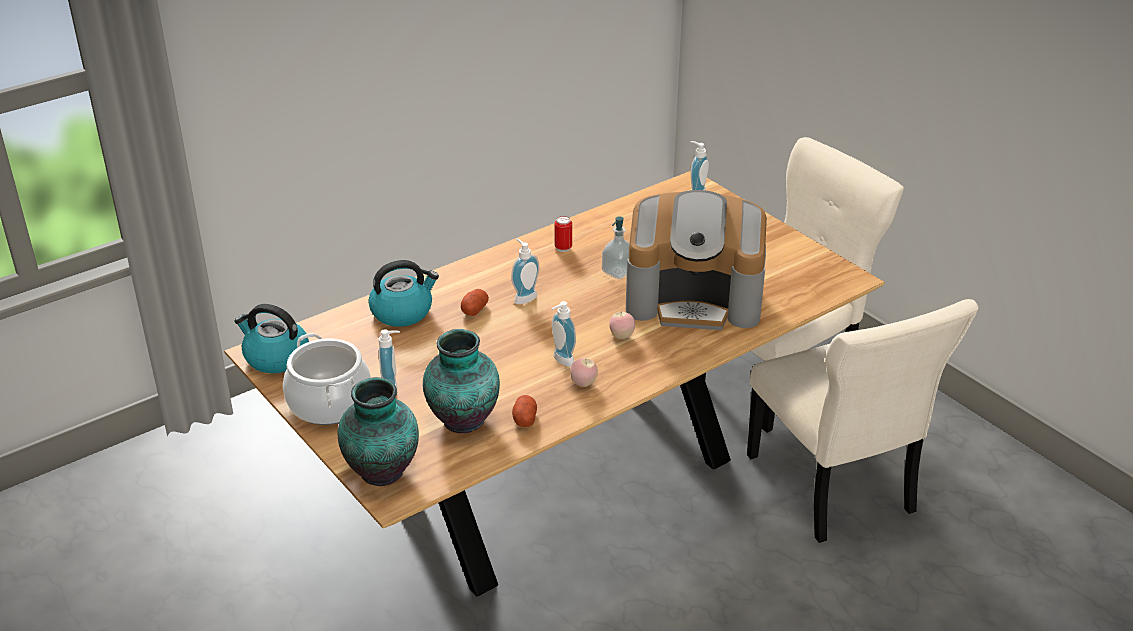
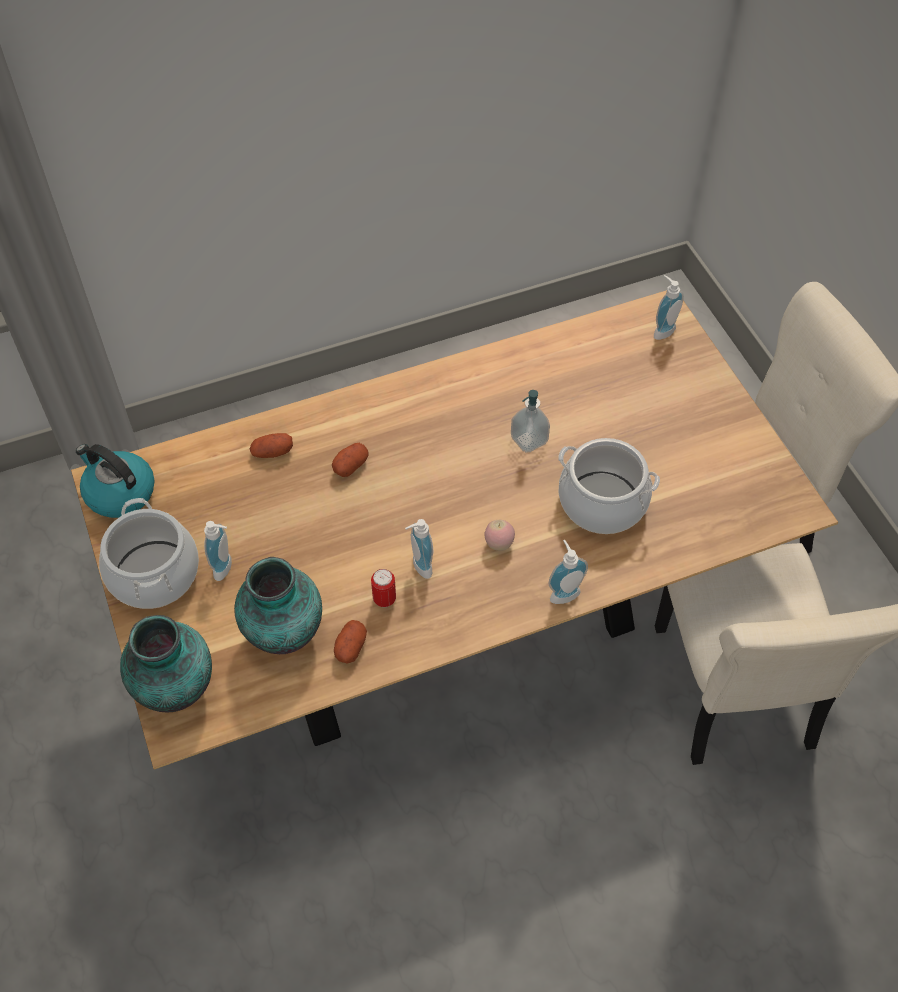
camera: 15 degrees right, 20 degrees up
kettle [368,260,439,327] -> potato [250,433,293,458]
soap dispenser [511,239,539,304] -> soap dispenser moved to [548,540,588,604]
can [554,216,572,252] -> can moved to [371,569,396,607]
apple [570,358,598,387] -> none
coffee machine [626,190,767,330] -> cooking pot [558,438,660,534]

